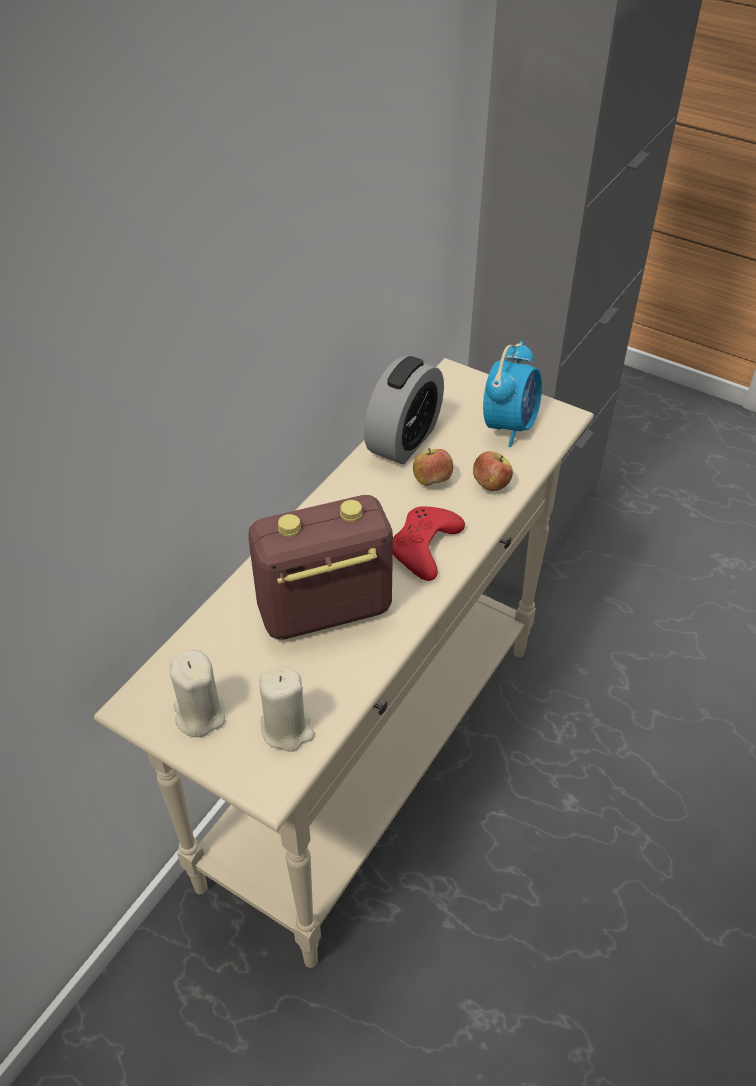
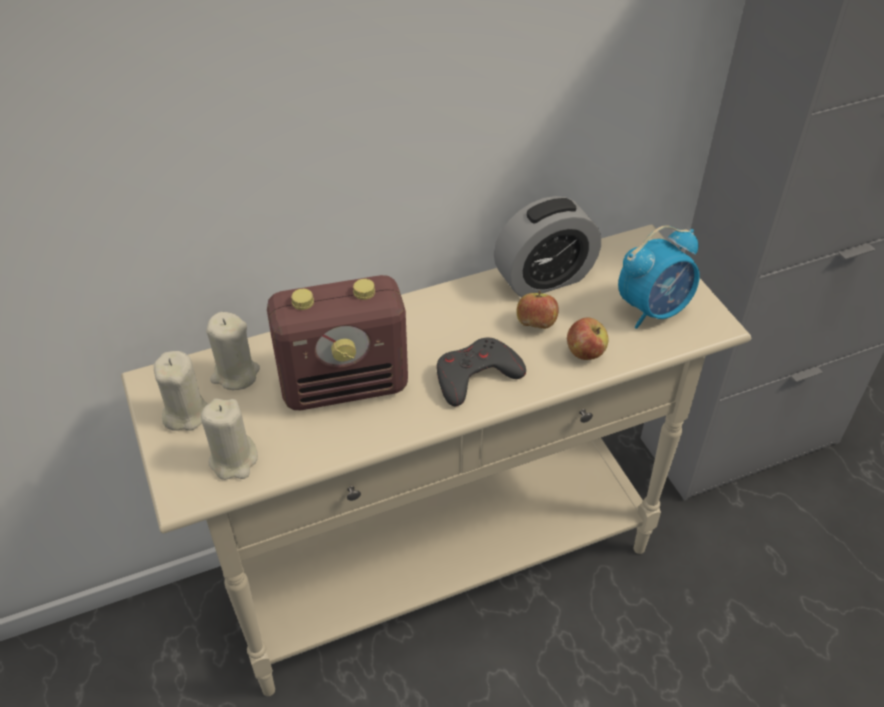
camera: 35 degrees right, 0 degrees up
radio [248,495,393,640] -> radio turned 150 degrees clockwise [267,275,408,410]
red game controller [393,506,465,581] -> grey game controller [437,338,526,406]
none -> beige candle [206,312,260,390]

